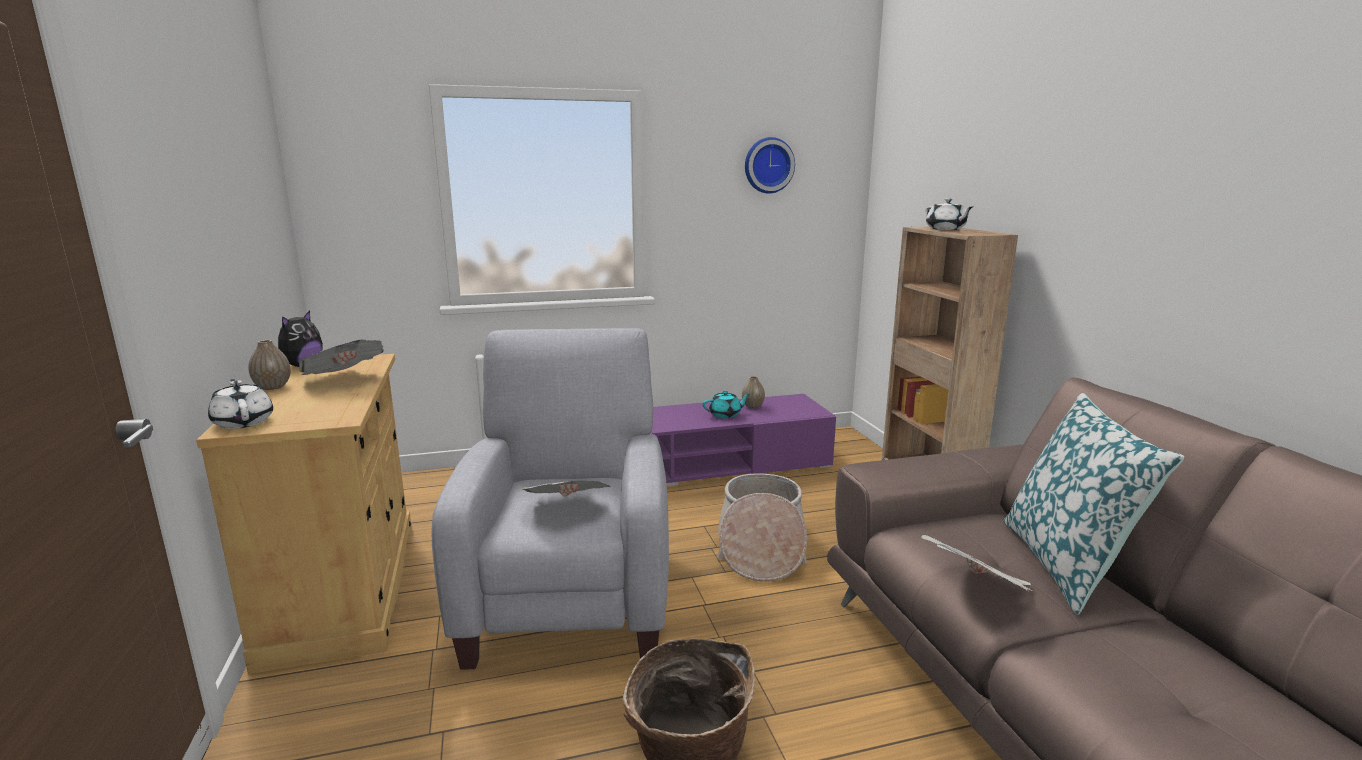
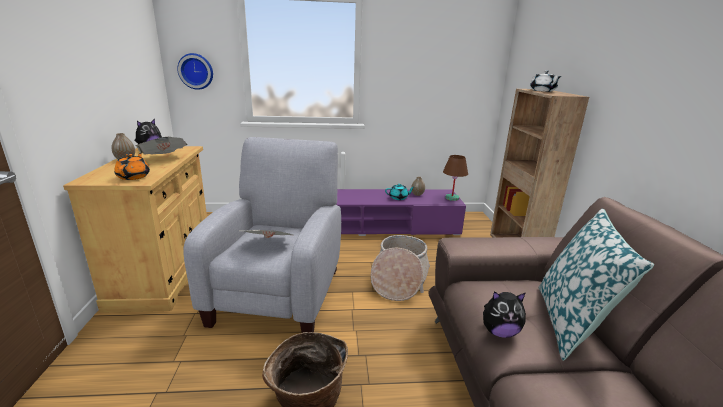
camera: 10 degrees right, 5 degrees up
white teapot [208,379,273,429] -> none
wall clock [745,137,795,193] -> wall clock moved to [177,53,213,90]
newspaper [921,535,1032,591] -> plush toy [483,291,526,338]
none -> orange teapot [114,153,150,180]
none -> brown table lamp [443,155,468,201]

